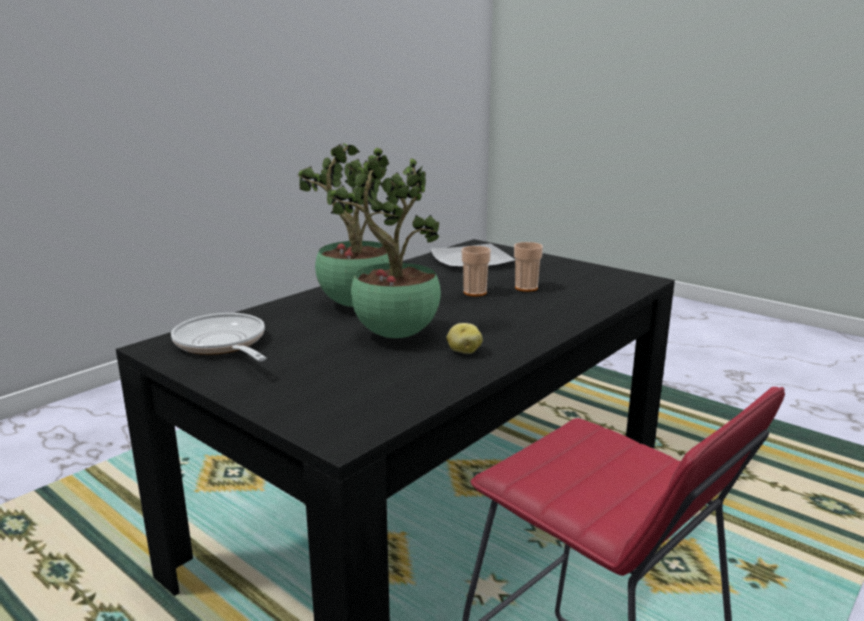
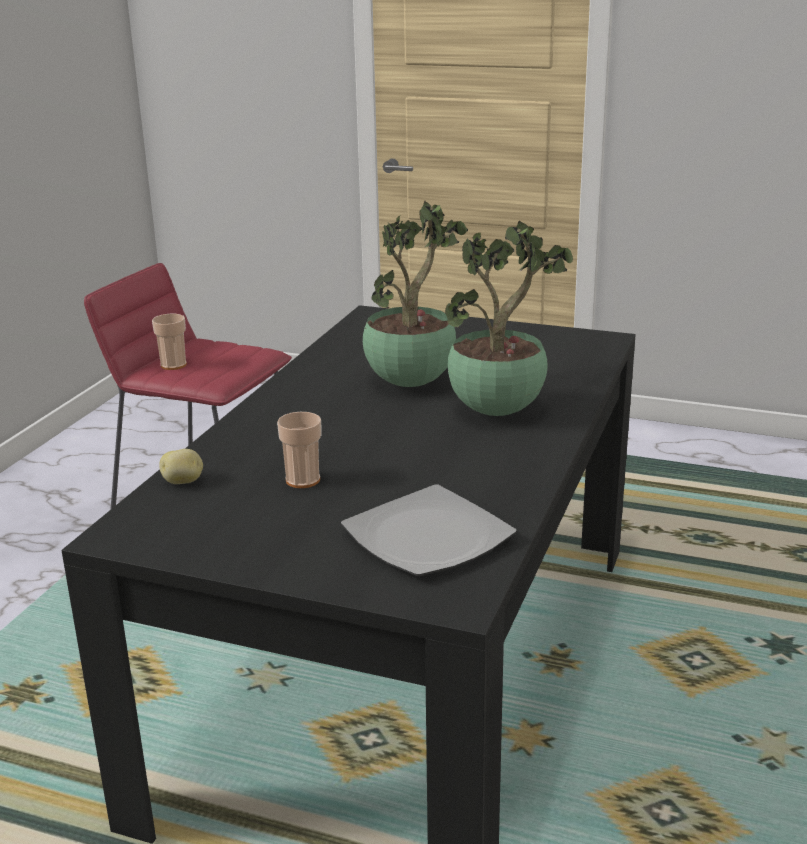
camera: 160 degrees right, 5 degrees up
frying pan [171,313,266,361] -> none
potato [447,323,483,354] -> potato moved to [159,449,203,484]
cup [462,246,491,296] -> cup moved to [152,314,187,370]

